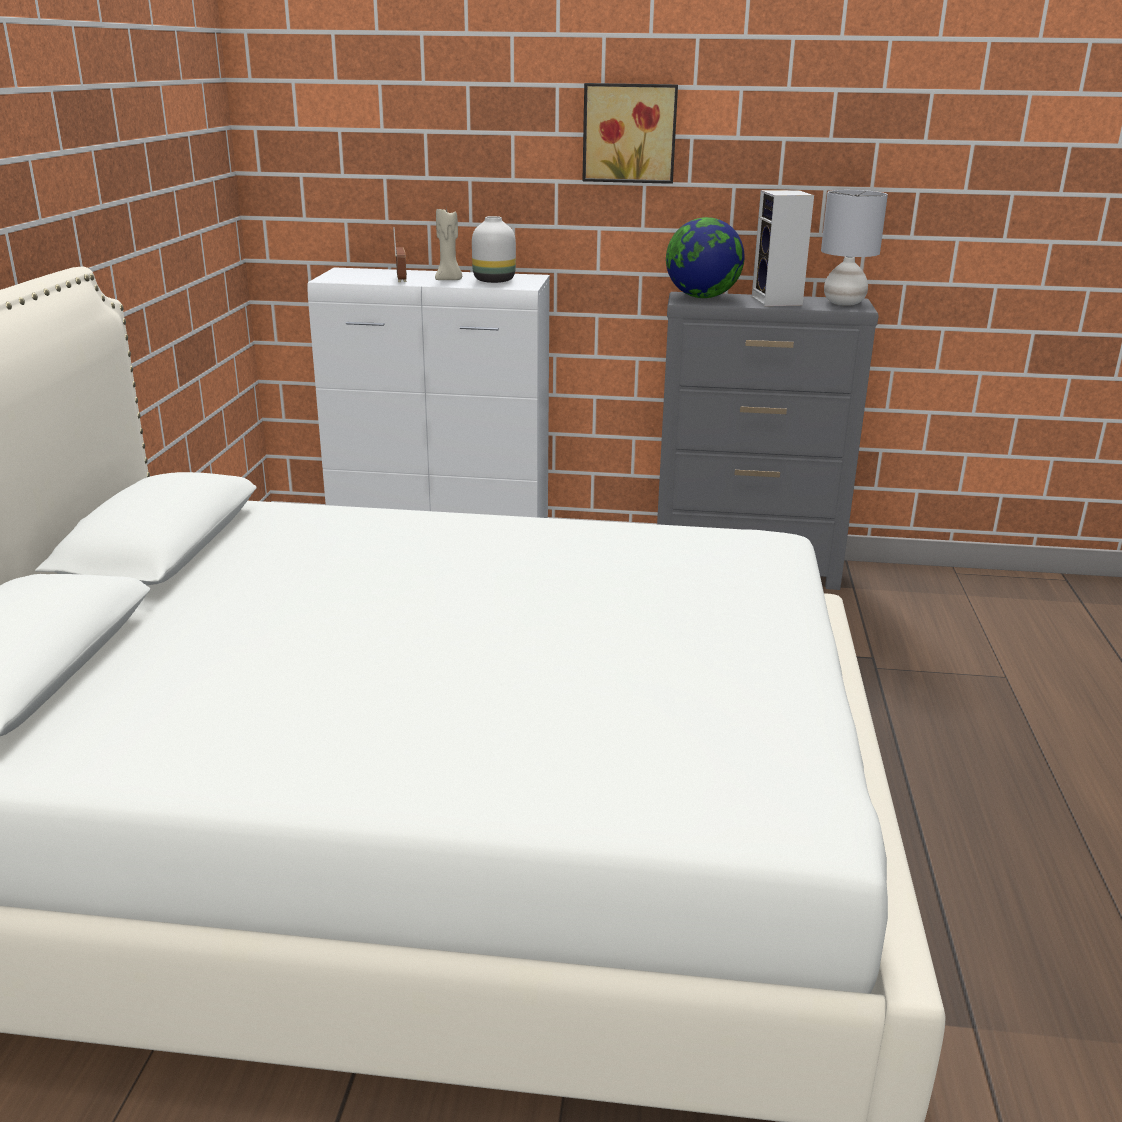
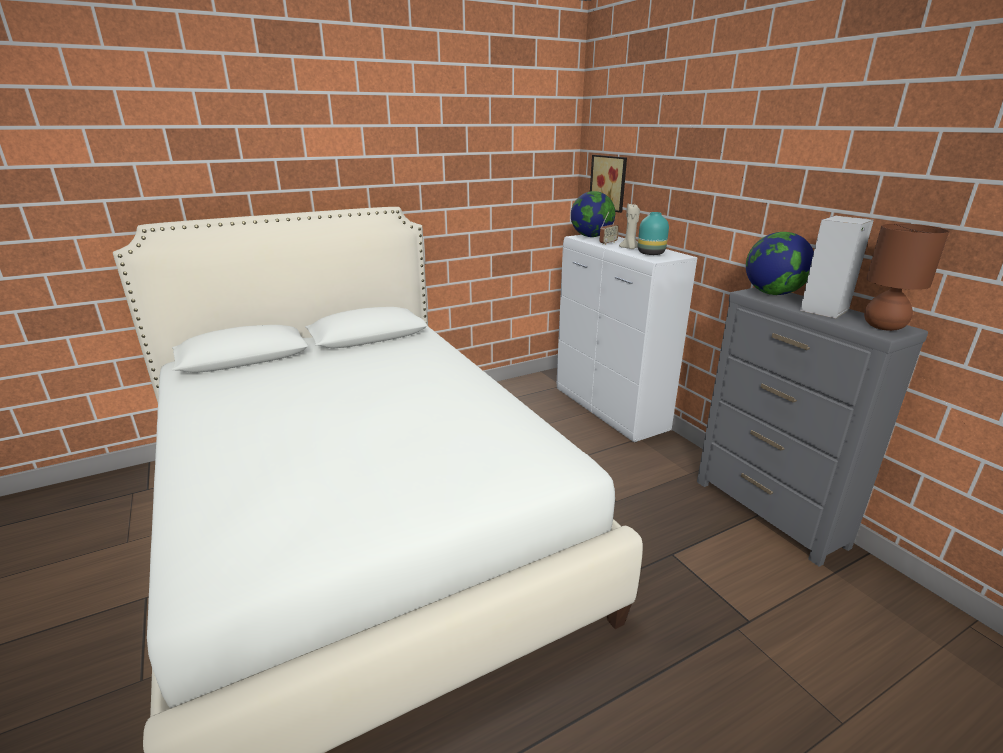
camera: 55 degrees right, 0 degrees up
white vase [472,216,516,283] -> turquoise vase [638,212,669,255]
picture [582,83,678,184] -> picture moved to [590,155,627,213]
grey table lamp [821,190,888,306] -> brown table lamp [864,223,949,331]
none -> globe [571,191,615,237]

